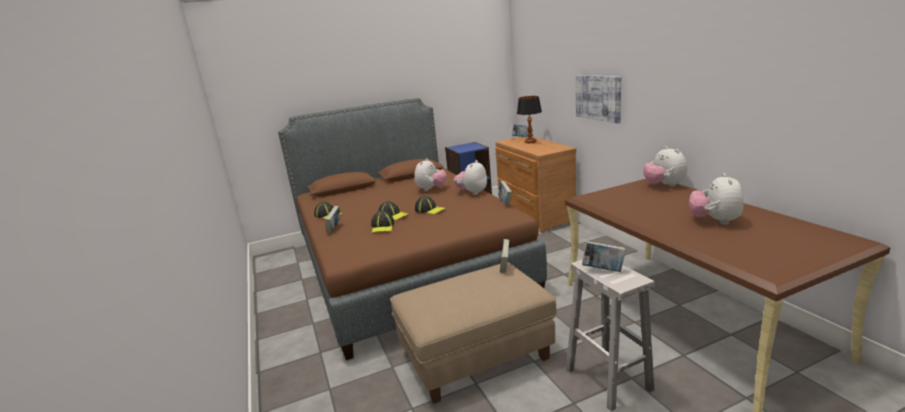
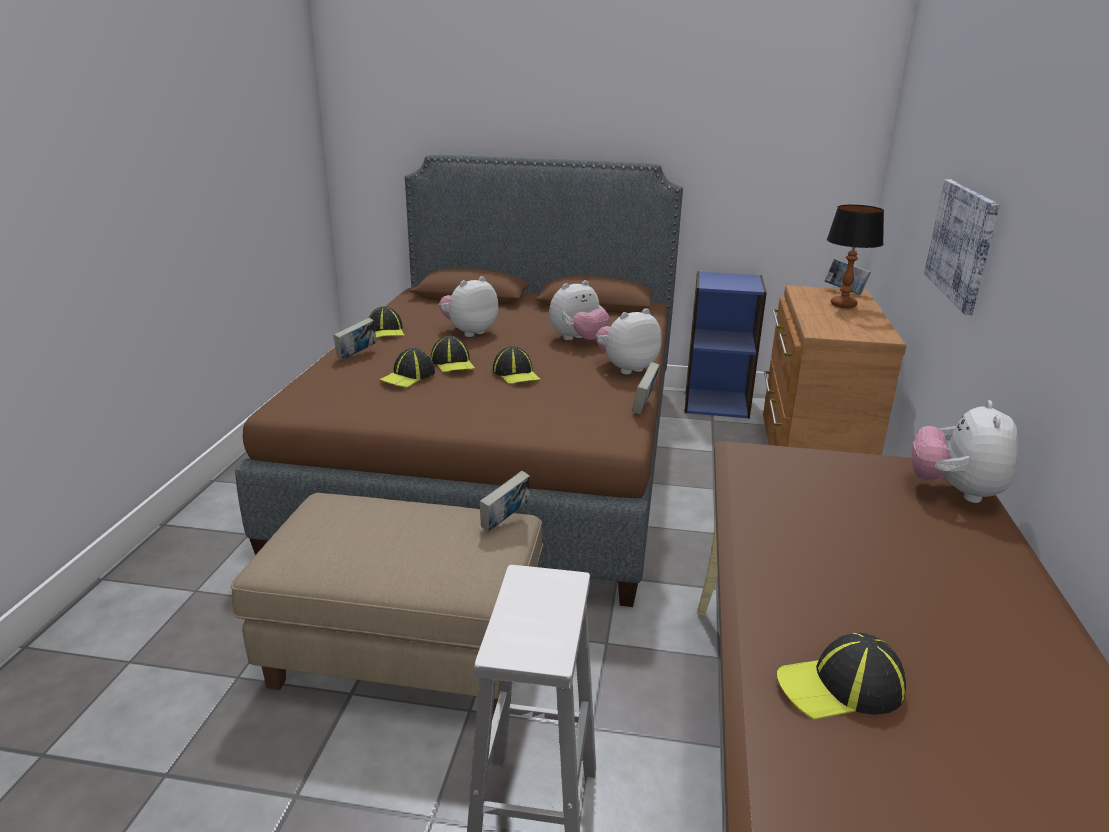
camera: 30 degrees right, 5 degrees up
book [582,241,626,272] -> none
plush toy [689,173,743,225] -> plush toy moved to [439,276,498,337]
none -> cap [777,633,906,720]

